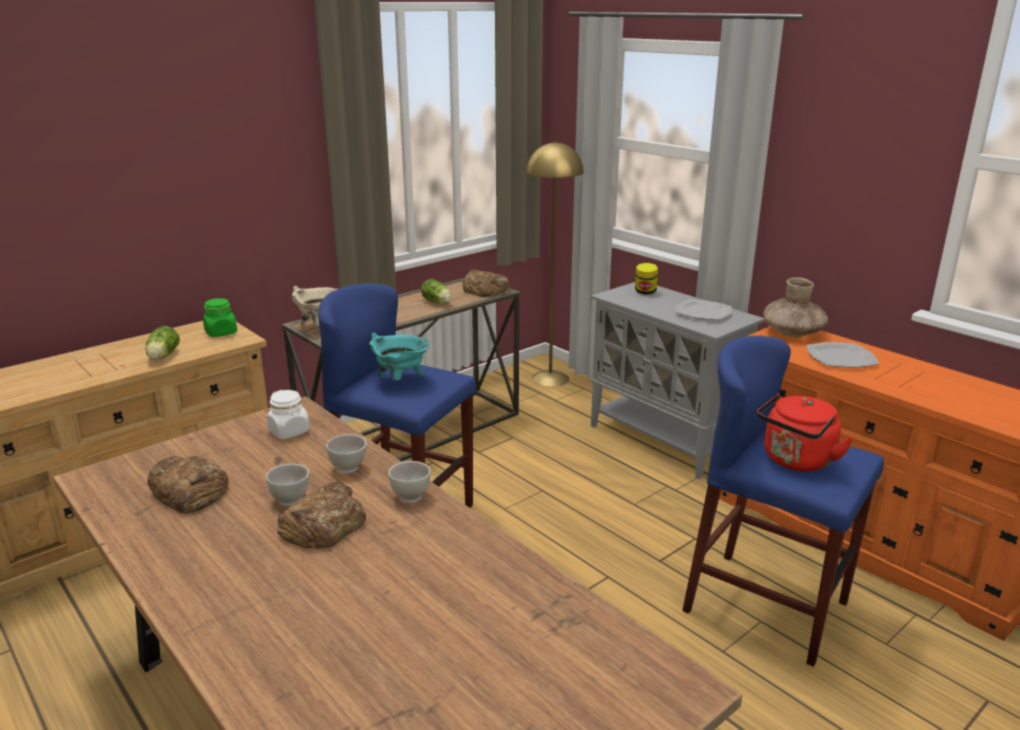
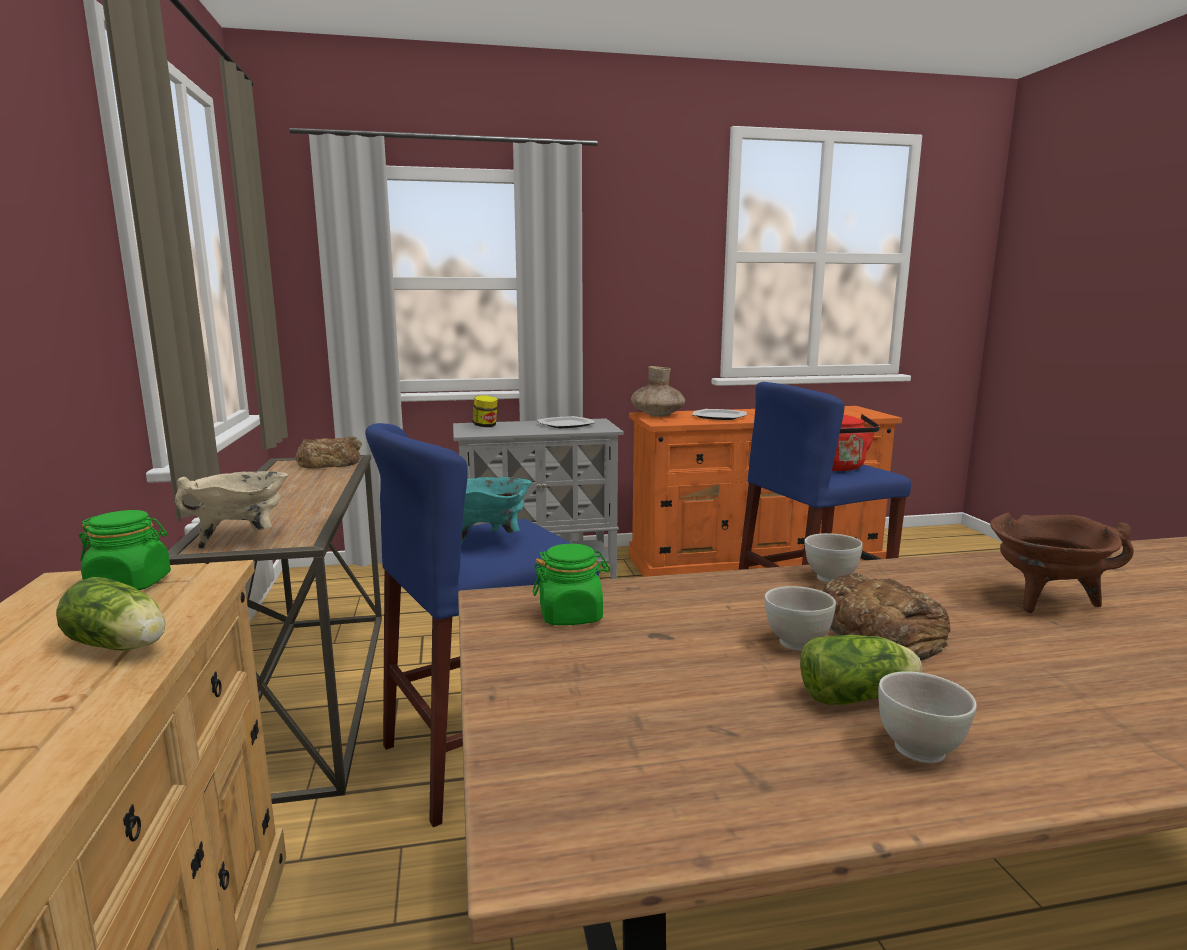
camera: 60 degrees left, 10 degrees down
bread [148,456,229,514] -> none
white jar [267,390,310,439] -> green jar [532,544,610,625]
white bowl [326,434,367,473] -> white bowl moved to [878,671,977,763]
lettuce [421,279,452,304] -> lettuce moved to [800,635,922,705]
yellow floor lamp [526,141,583,387] -> none
none -> brown cooking pot [990,512,1133,613]

